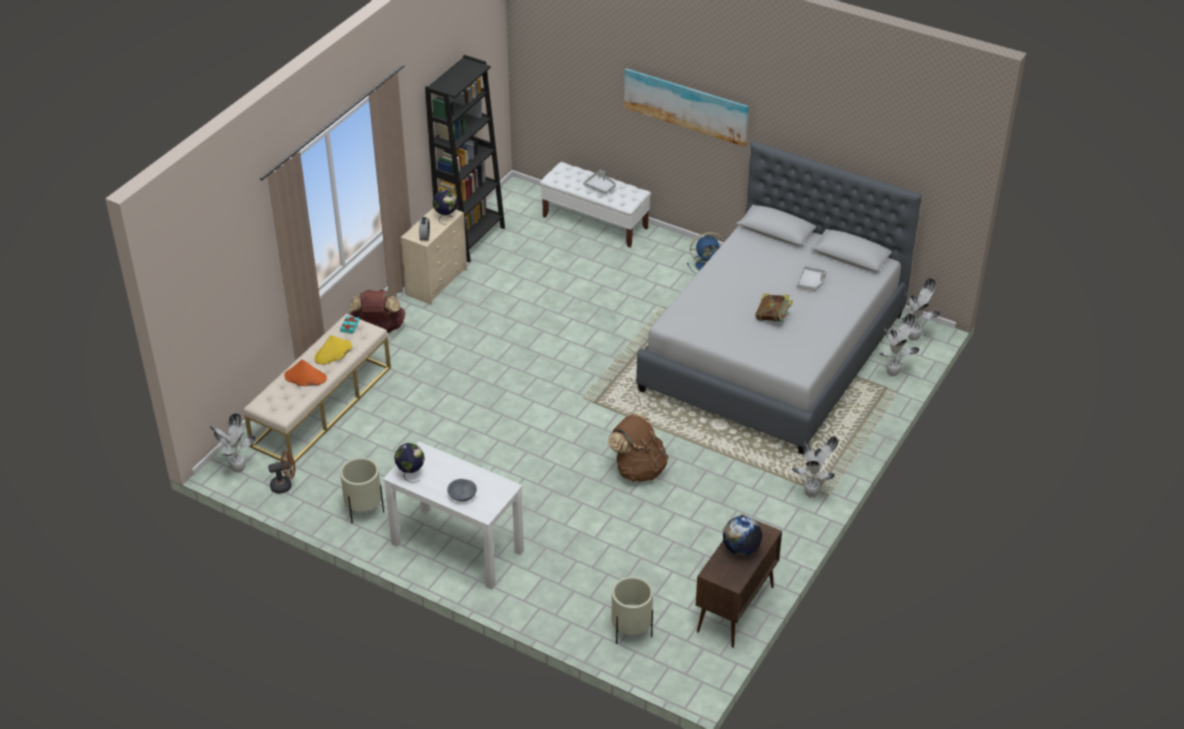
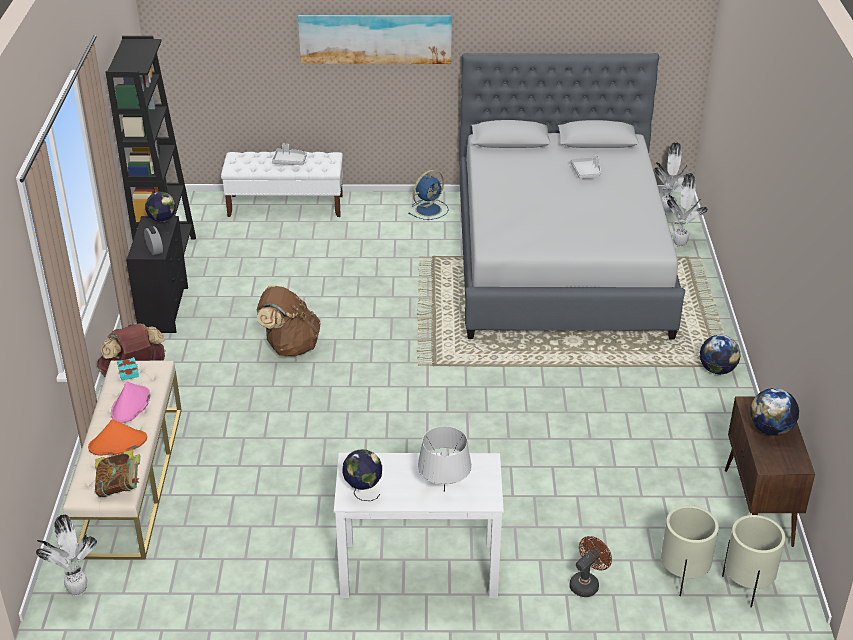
camera: 30 degrees left, 5 degrees down
brown fan [268,451,296,494] -> brown fan moved to [570,536,612,597]
yellow hat [314,335,352,365] -> pink hat [111,382,151,423]
beige planter [340,458,384,523] -> beige planter moved to [722,515,785,607]
beige dresser [400,207,467,305] -> black dresser [126,216,188,333]
grey bowl [447,479,477,502] -> grey table lamp [418,426,472,492]
brown backpack [608,413,669,482] -> brown backpack moved to [257,286,321,356]
book [755,294,793,322] -> book moved to [95,450,140,497]
potted plant [792,436,838,498] -> globe [700,335,740,374]

